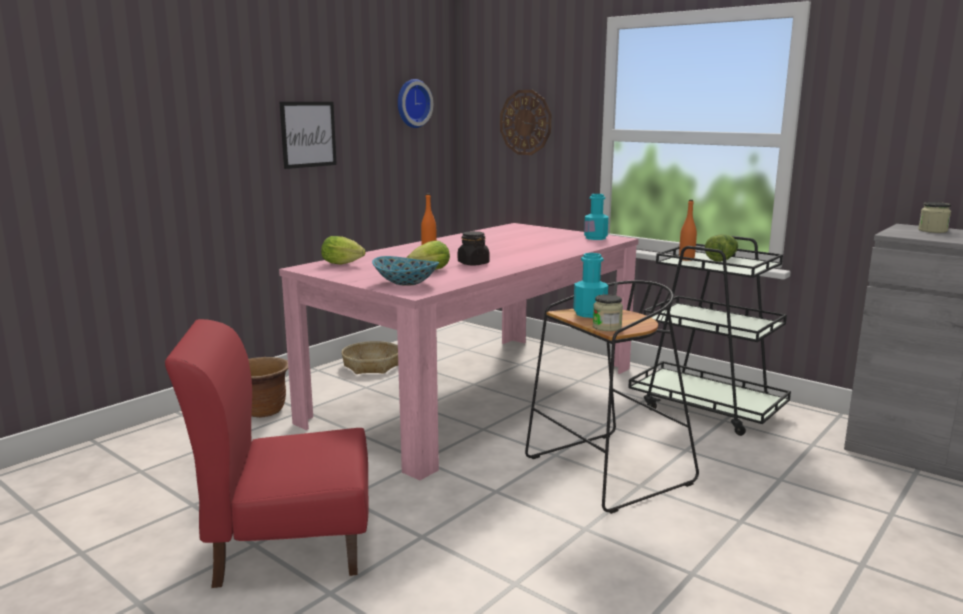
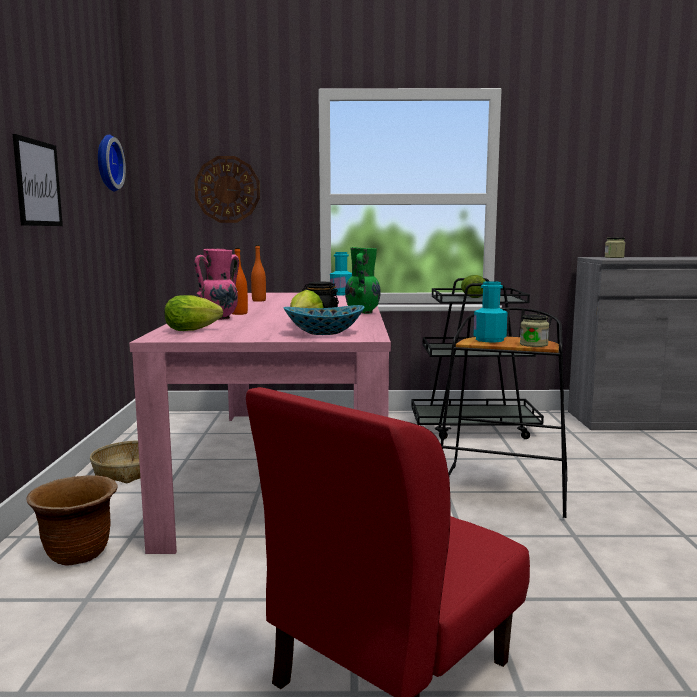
camera: 40 degrees left, 5 degrees down
orange bottle [679,200,697,261] -> orange bottle moved to [251,245,266,302]
none -> pink vase [195,249,239,320]
none -> green vase [345,247,381,314]

